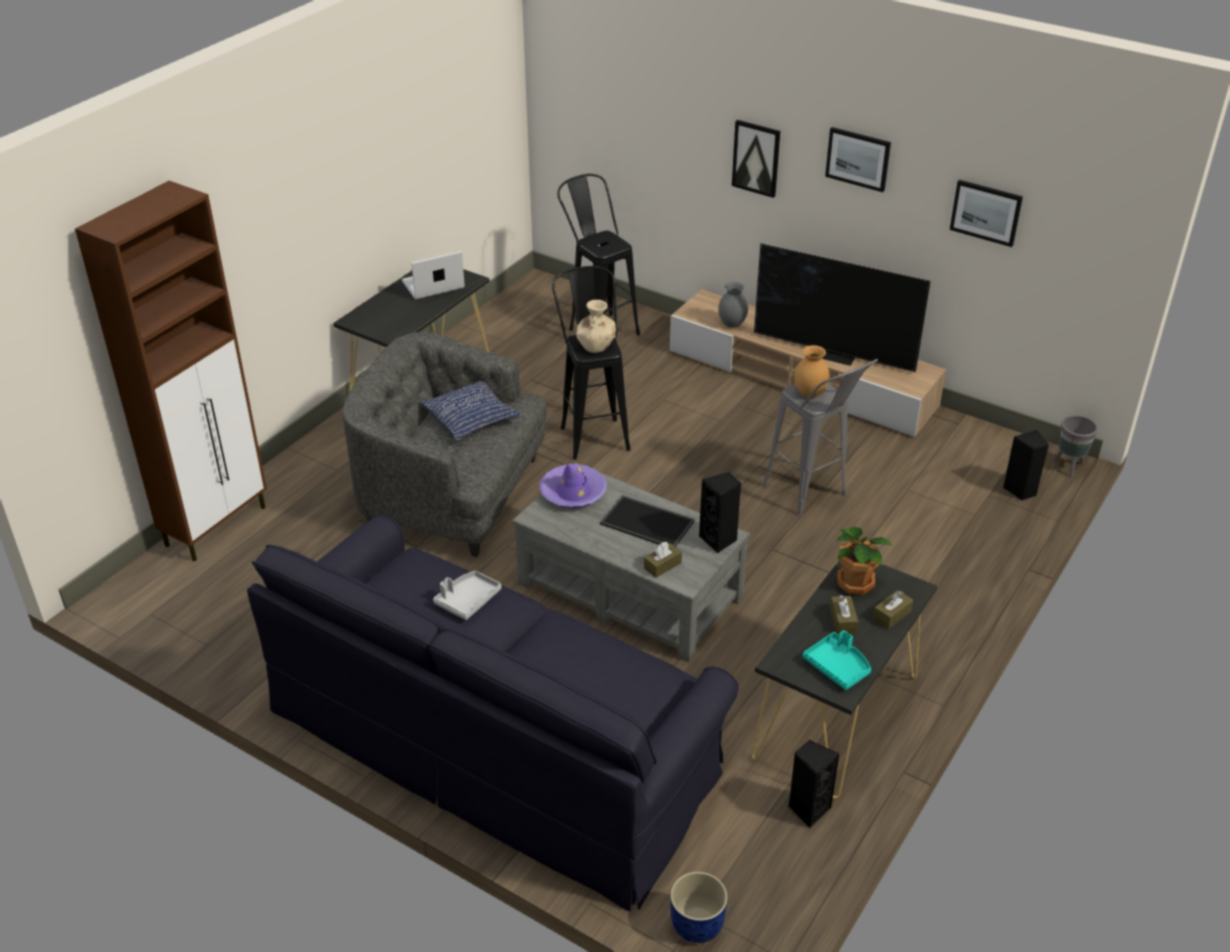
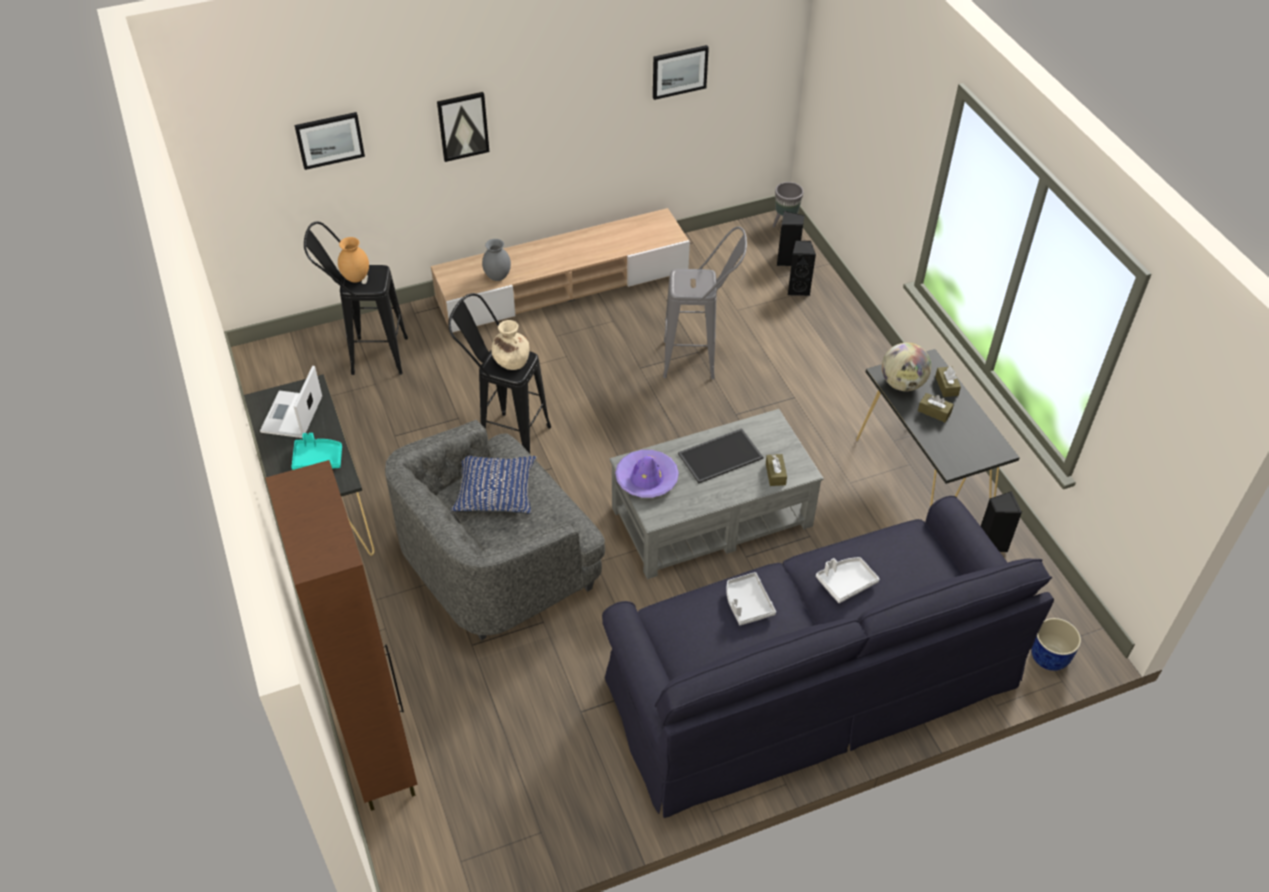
camera: 55 degrees left, 10 degrees up
black speaker [699,472,741,553] -> black speaker moved to [788,240,816,296]
television [754,243,930,372] -> none
brown vase [794,345,829,398] -> brown vase moved to [338,237,369,283]
turquoise tray [803,630,871,690] -> turquoise tray moved to [291,433,342,470]
picture [825,127,891,192] -> picture moved to [295,112,365,170]
potted plant [837,527,894,595] -> globe [882,343,931,391]
none -> white tray [816,557,879,603]

